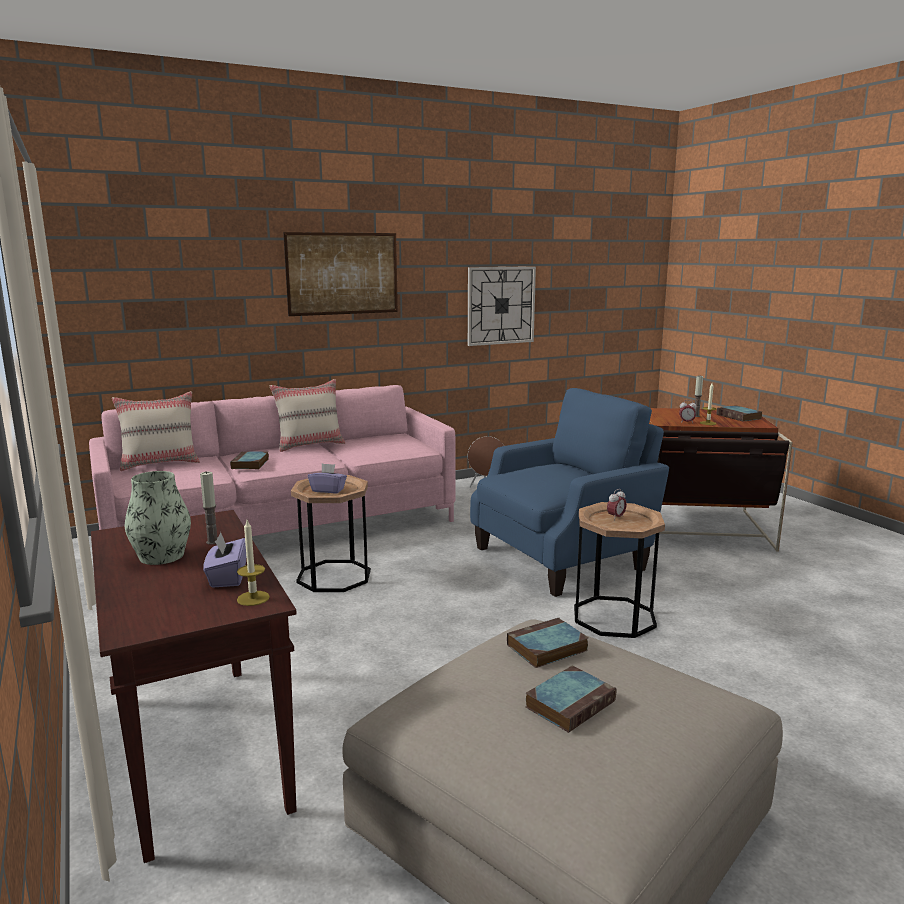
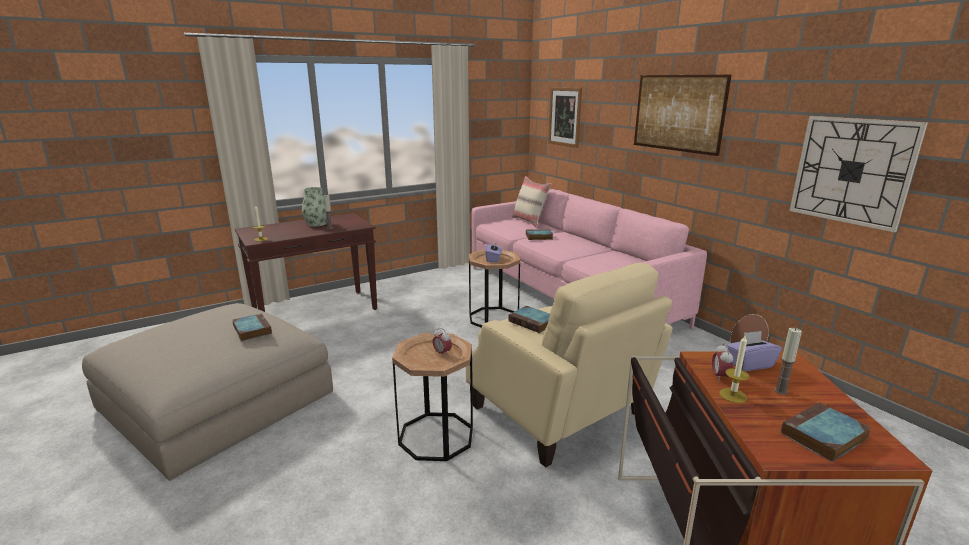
camera: 85 degrees right, 5 degrees up
purple tissue box [203,532,246,588] -> purple tissue box moved to [726,331,782,371]
beige pillow [270,379,345,452] -> none
blue armchair [470,388,669,597] -> beige armchair [466,262,673,468]
book [526,666,616,733] -> book moved to [509,306,550,333]
none -> picture [548,87,582,148]

